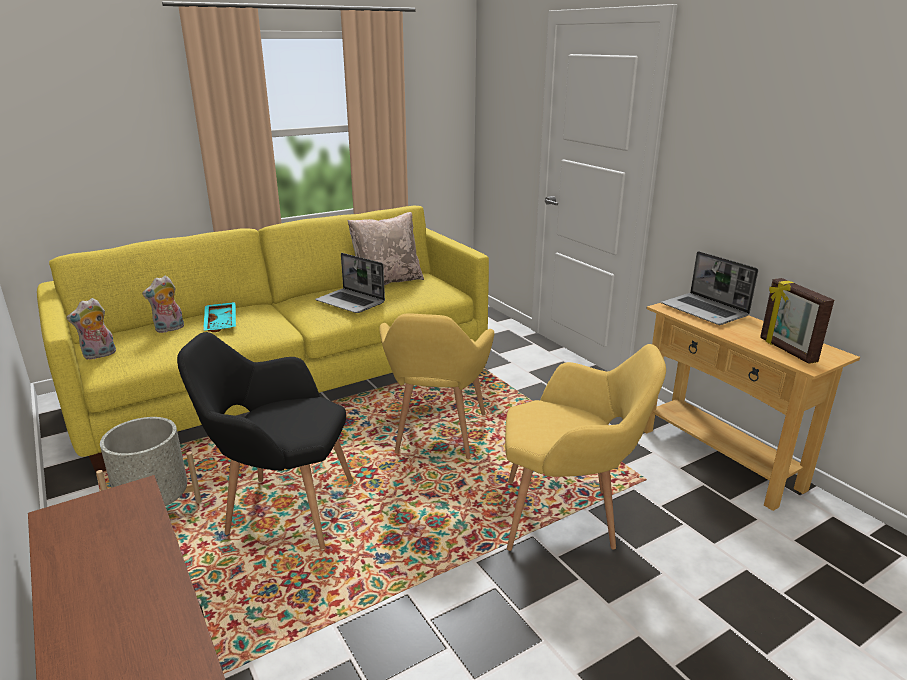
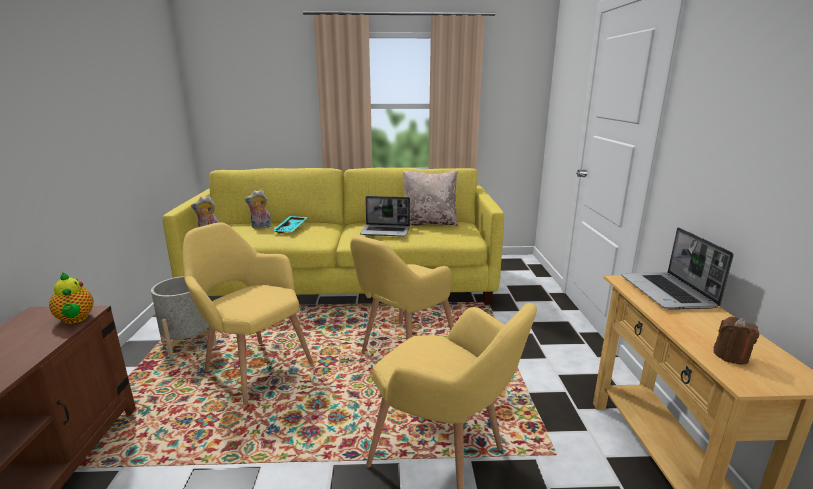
camera: 30 degrees right, 5 degrees down
black armchair [177,332,353,549] -> yellow armchair [183,223,313,406]
laptop [315,253,385,313] -> laptop turned 60 degrees counterclockwise [360,196,410,237]
picture frame [760,278,834,364] -> brown candle [713,317,759,364]
none -> teapot [49,272,94,324]

